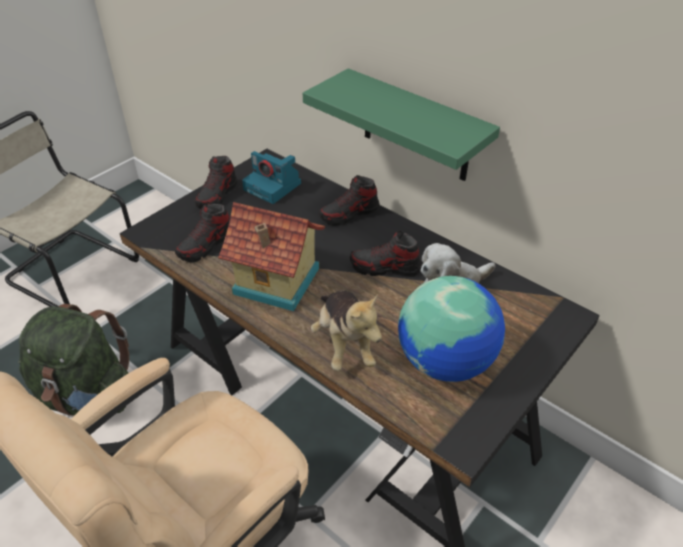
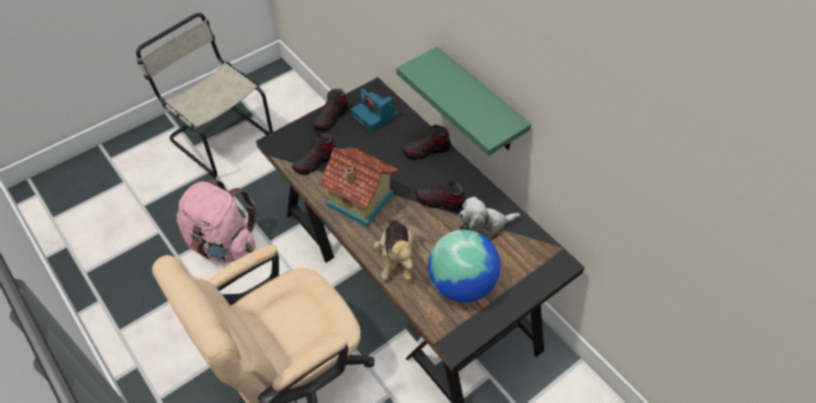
camera: 10 degrees right, 10 degrees up
green backpack [18,304,129,416] -> pink backpack [177,179,256,263]

